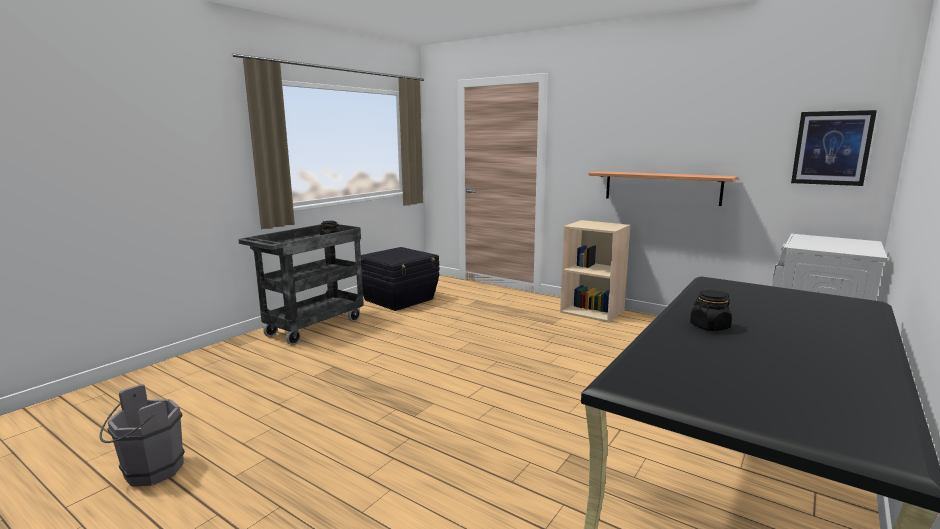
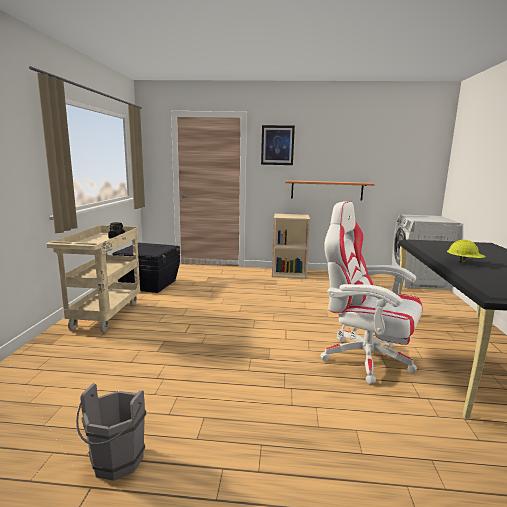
camera: 30 degrees left, 0 degrees up
black cart [238,224,364,345] -> beige cart [46,225,140,333]
black jar [690,289,732,331] -> yellow hard hat [447,240,486,263]
picture [791,110,877,186] -> picture moved to [261,125,295,165]
none -> white office chair [321,201,423,384]

